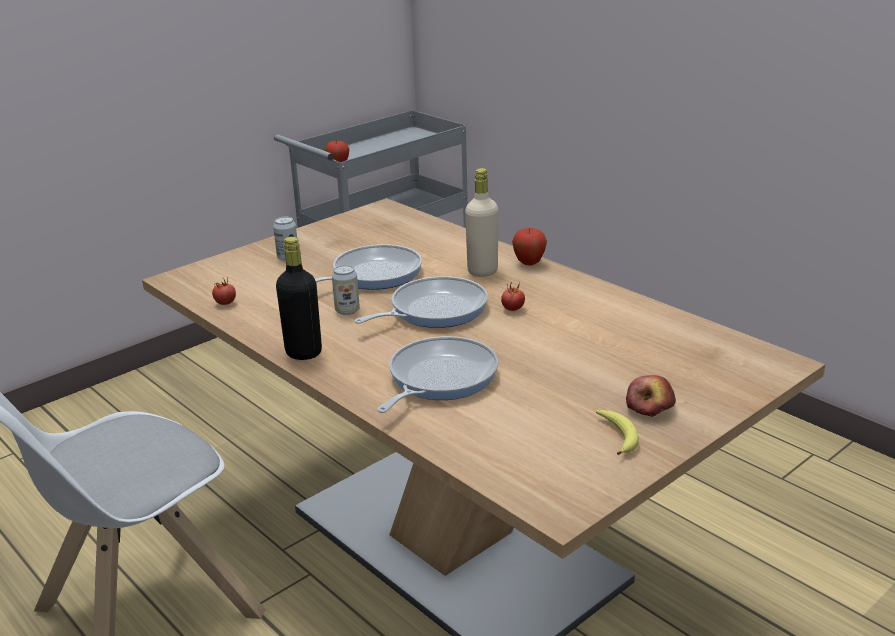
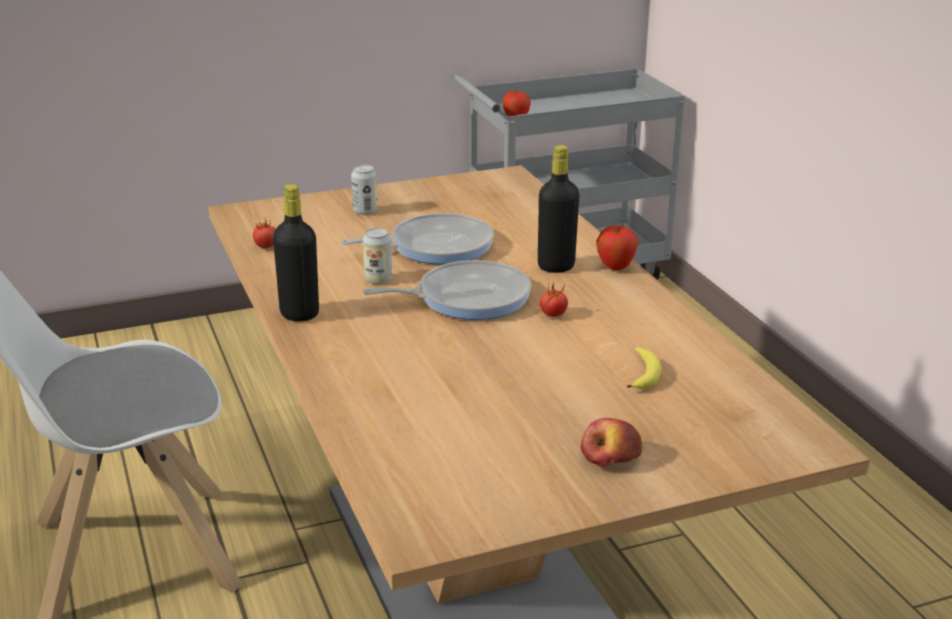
camera: 20 degrees right, 0 degrees up
frying pan [377,336,498,413] -> none
beige bottle [465,168,498,277] -> black bottle [538,145,579,273]
banana [596,410,639,455] -> banana moved to [627,347,661,389]

